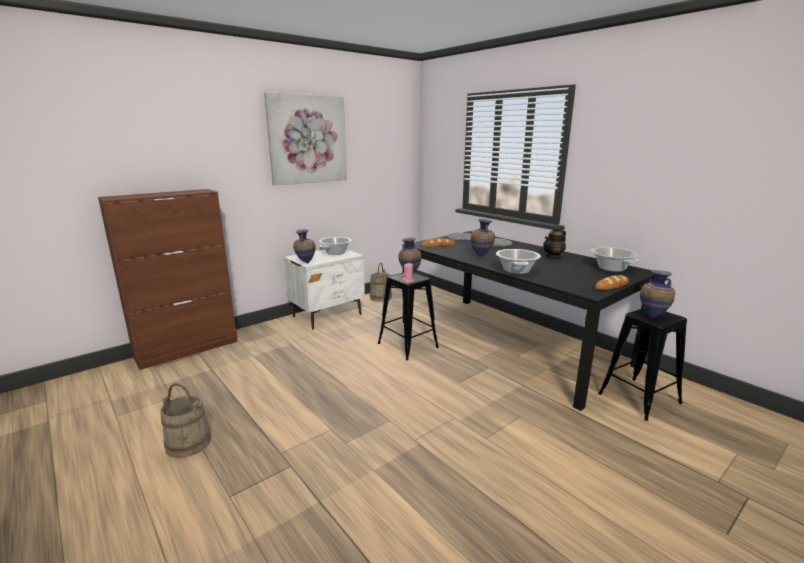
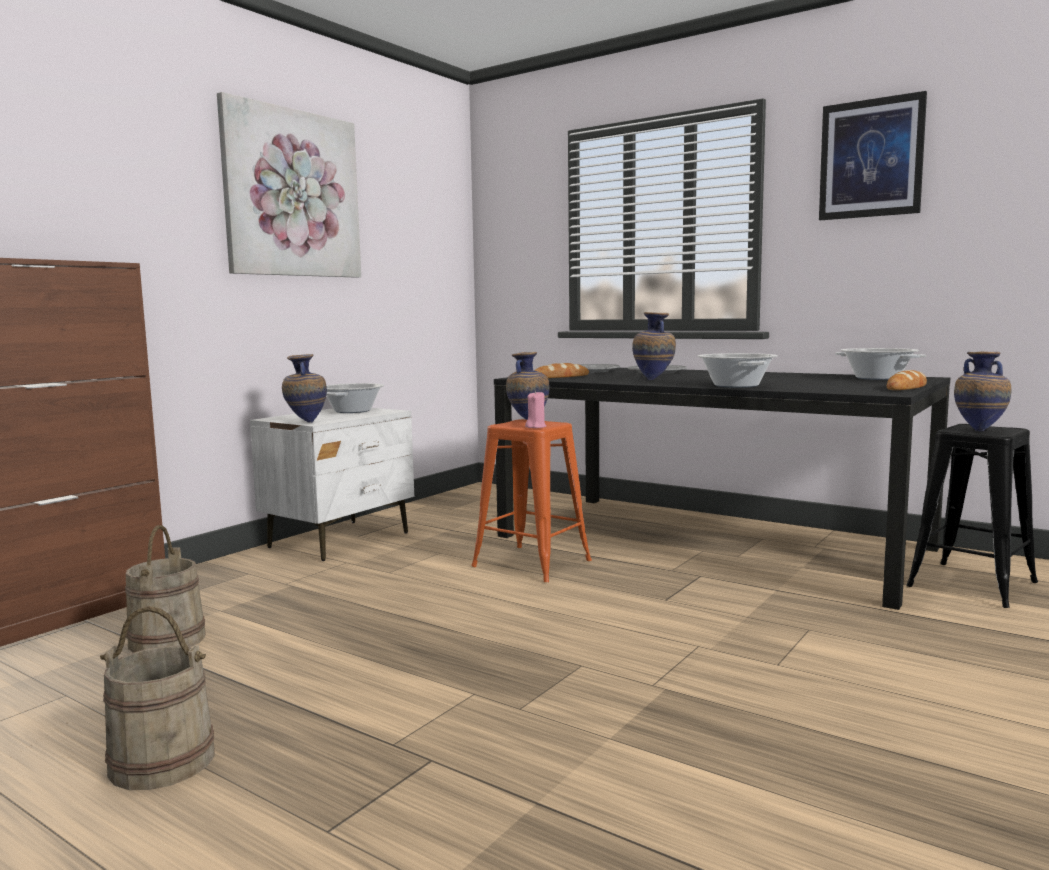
camera: 15 degrees left, 10 degrees down
beige bucket [370,263,392,302] -> beige bucket moved to [125,525,205,653]
black stool [378,272,439,360] -> orange stool [471,419,592,582]
teapot [543,226,566,259] -> none
none -> picture [819,91,927,220]

